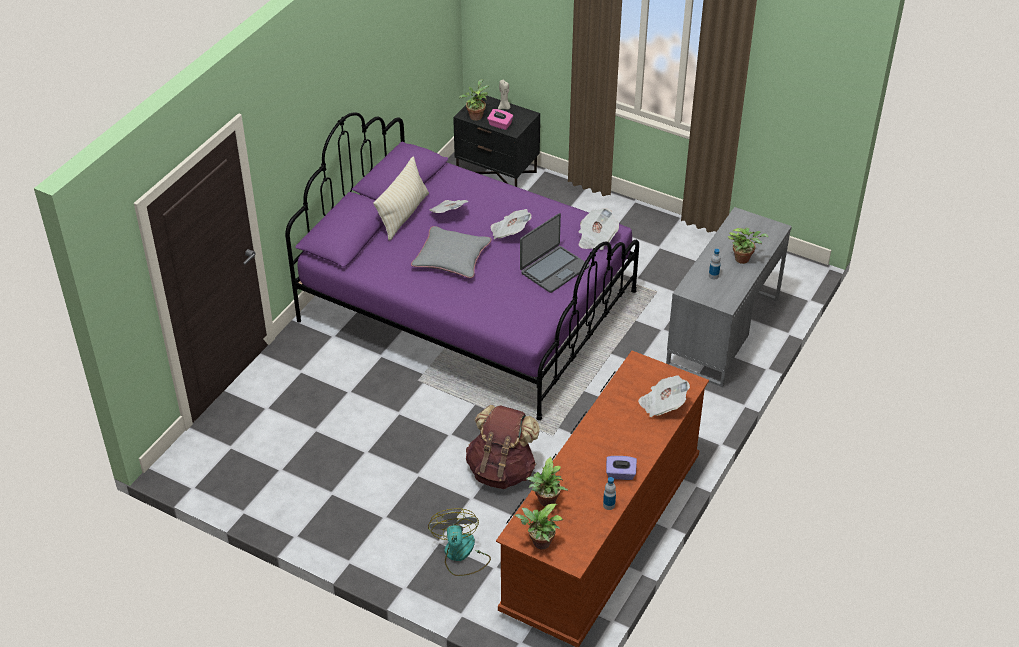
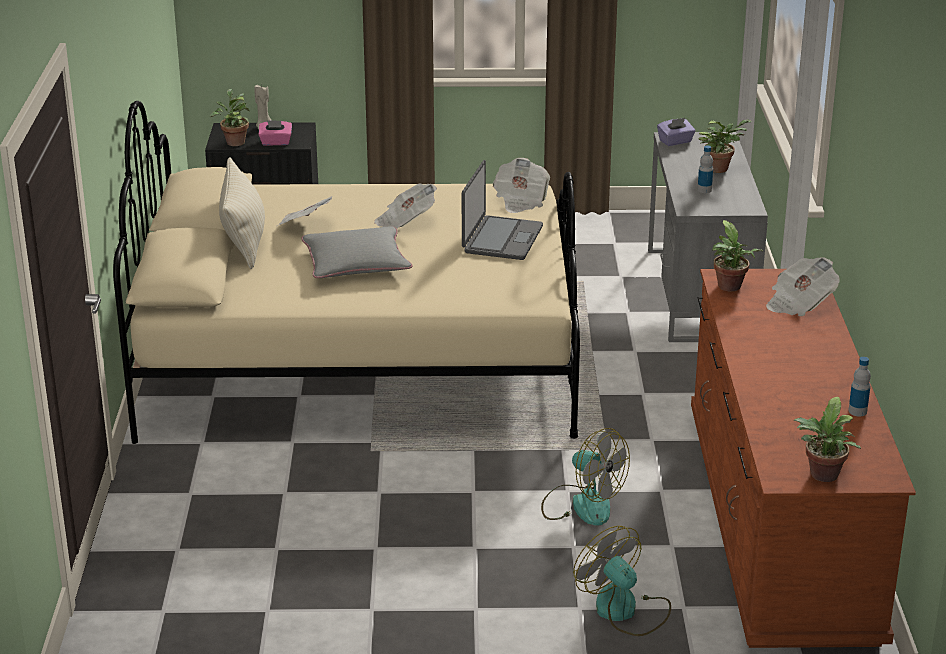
camera: 30 degrees left, 15 degrees down
purple bed [285,113,639,420] -> beige bed [113,101,580,444]
brown backpack [466,405,540,489] -> fan [541,428,630,526]
potted plant [526,457,568,507] -> potted plant moved to [712,220,763,291]
purple tissue box [606,456,637,480] -> purple tissue box moved to [657,118,695,146]

